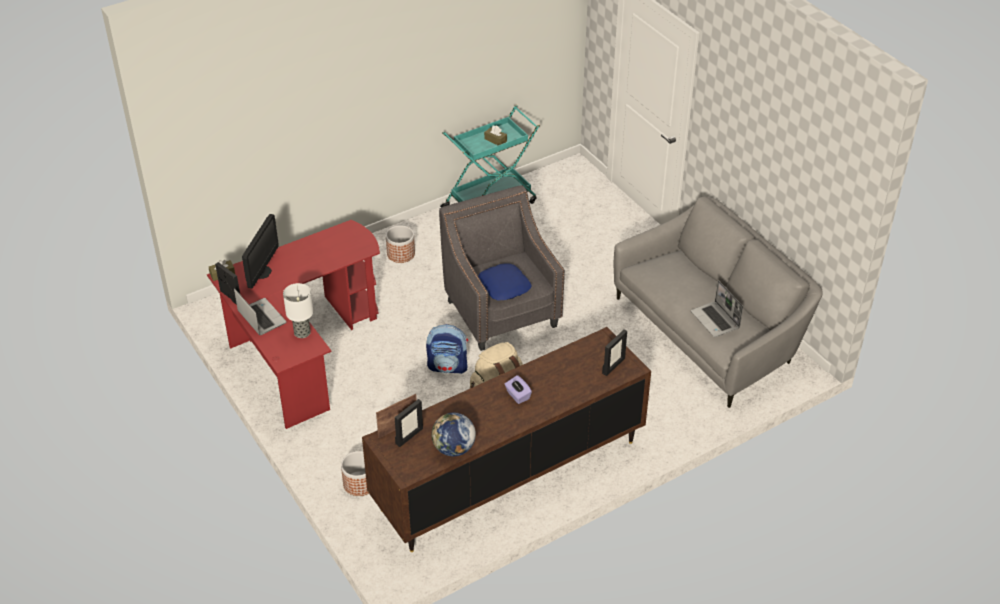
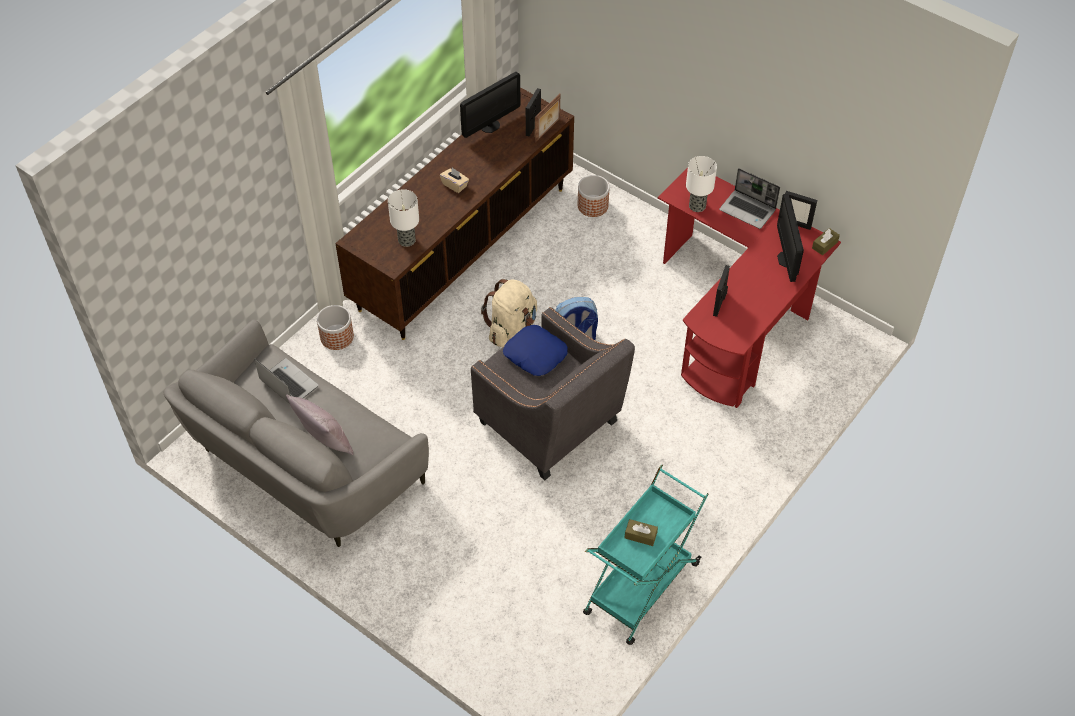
camera: 160 degrees right, 10 degrees up
planter [386,225,415,263] -> planter moved to [317,305,354,350]
globe [431,413,476,456] -> monitor [460,72,520,138]
purple tissue box [504,375,532,404] -> beige tissue box [440,167,469,193]
picture frame [602,330,627,376] -> picture frame moved to [713,265,730,317]
none -> purple pillow [286,395,353,455]
none -> table lamp [388,189,419,247]

